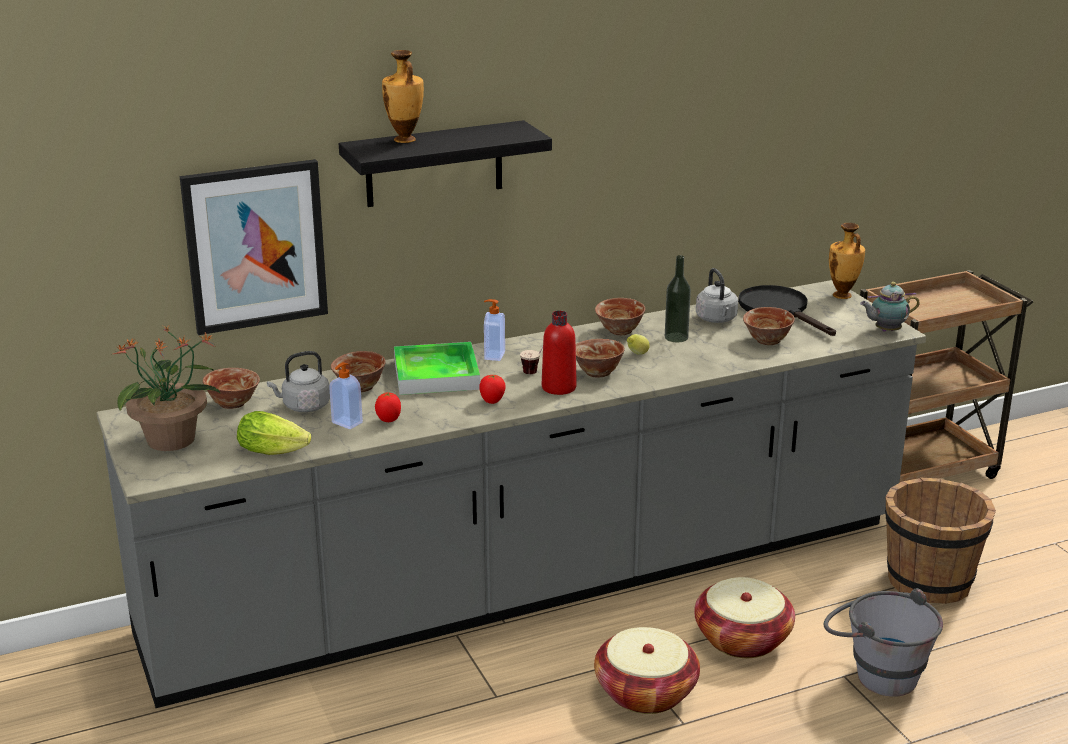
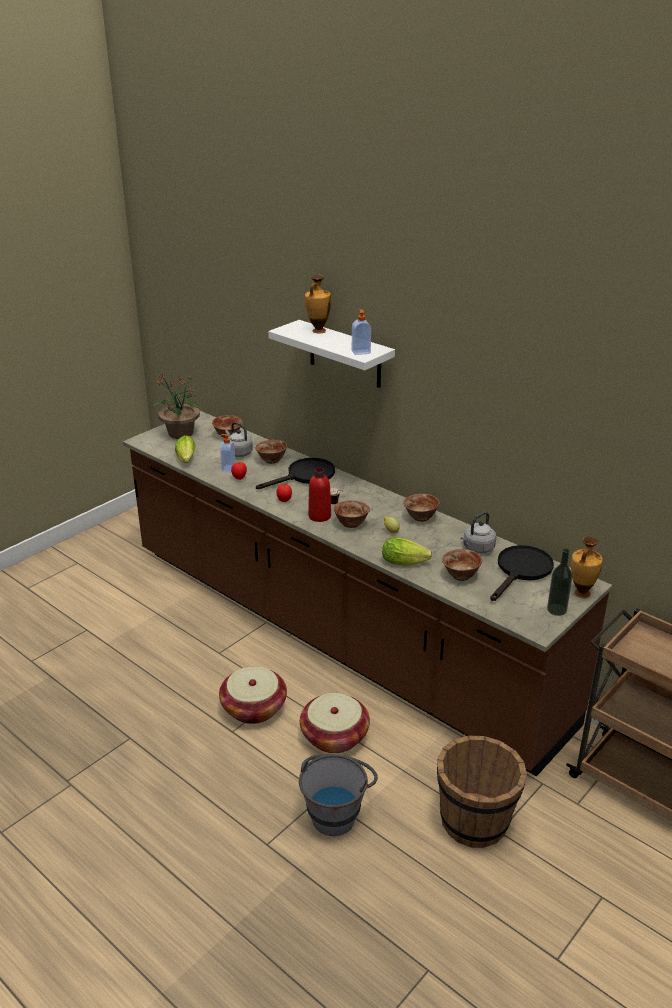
camera: 65 degrees right, 5 degrees up
grey counter [97,280,926,708] -> brown counter [123,410,612,777]
picture [180,159,328,335] -> none
black shelf [339,120,552,207] -> white shelf [268,320,395,388]
tray [394,342,480,395] -> black frying pan [256,458,335,489]
soap dispenser [484,299,505,361] -> soap dispenser moved to [352,309,371,355]
bottle [665,255,691,342] -> bottle moved to [547,549,573,616]
teapot [860,282,920,332] -> none
none -> lettuce [382,537,432,566]

